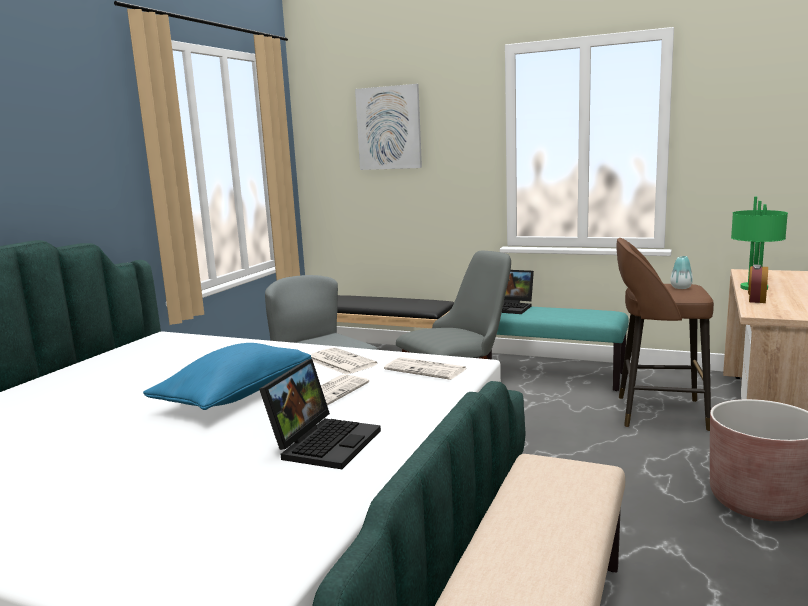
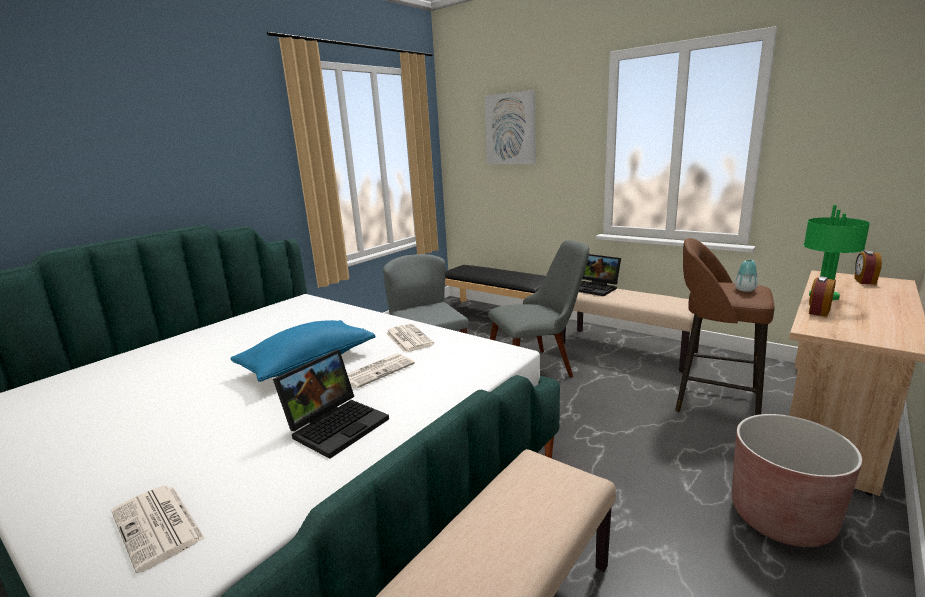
camera: 15 degrees right, 5 degrees up
newspaper [384,357,466,380] -> newspaper moved to [111,486,205,573]
turquoise bench [487,307,629,391] -> beige bench [561,289,701,373]
none -> alarm clock [854,251,882,285]

